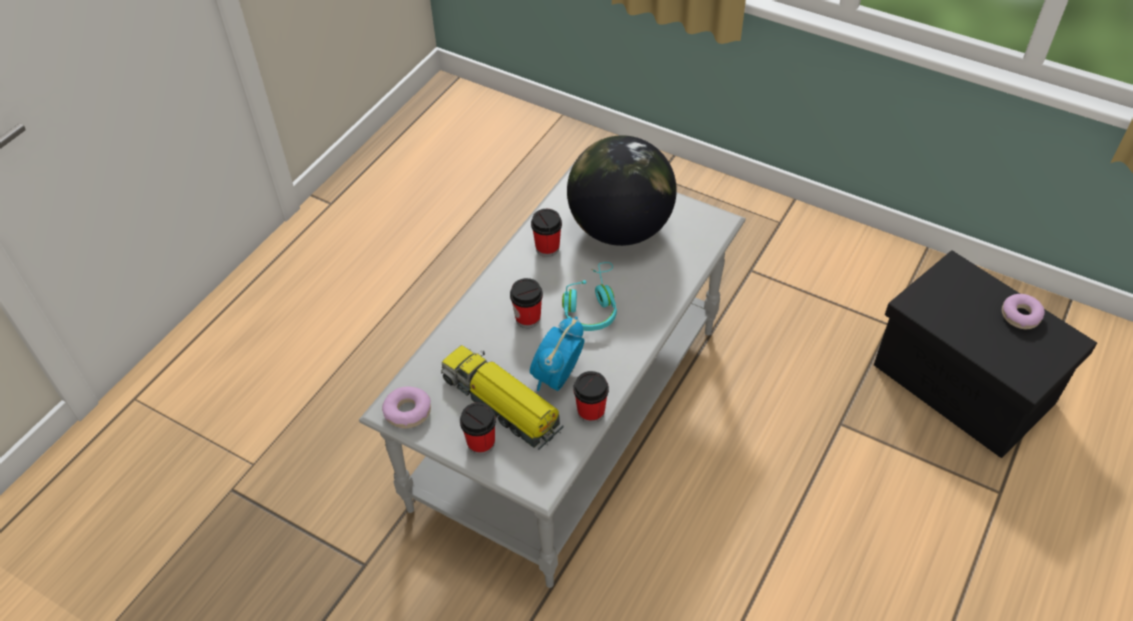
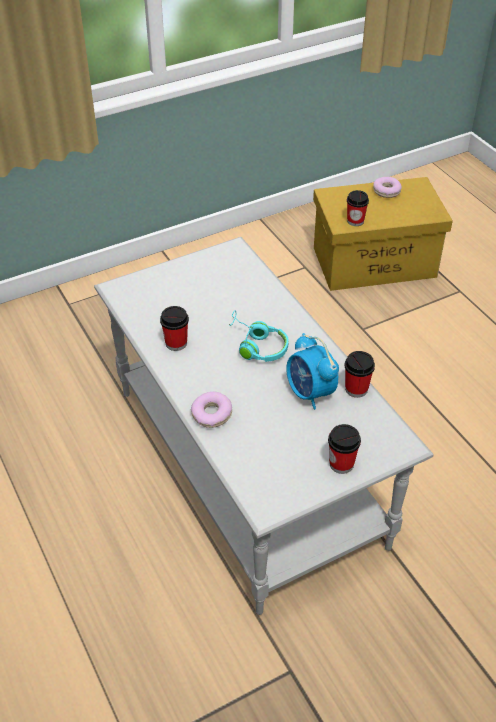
camera: 60 degrees left, 5 degrees down
donut [382,386,431,429] -> donut moved to [191,392,232,428]
toy truck [441,345,564,450] -> none
cup [510,278,543,328] -> cup moved to [347,190,369,226]
globe [567,135,677,246] -> none
black storage box [874,250,1097,458] -> yellow storage box [313,177,453,291]

